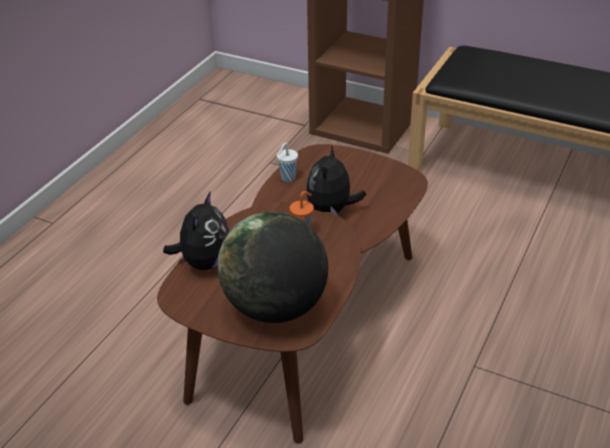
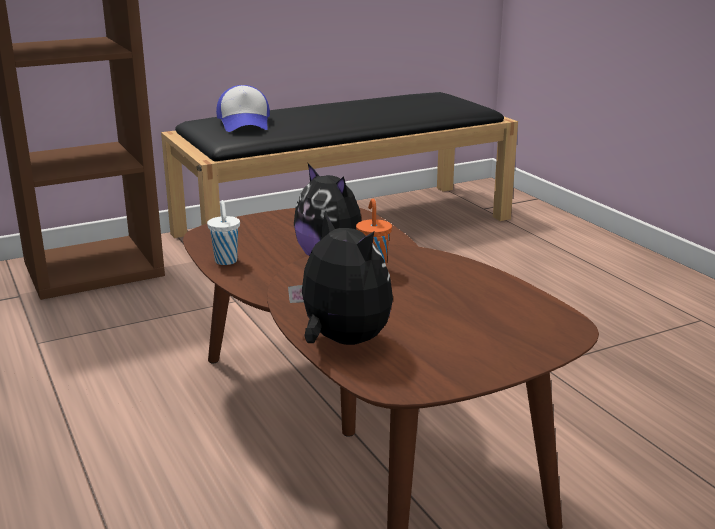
camera: 55 degrees left, 15 degrees down
globe [218,212,328,323] -> none
none -> cap [216,85,270,132]

